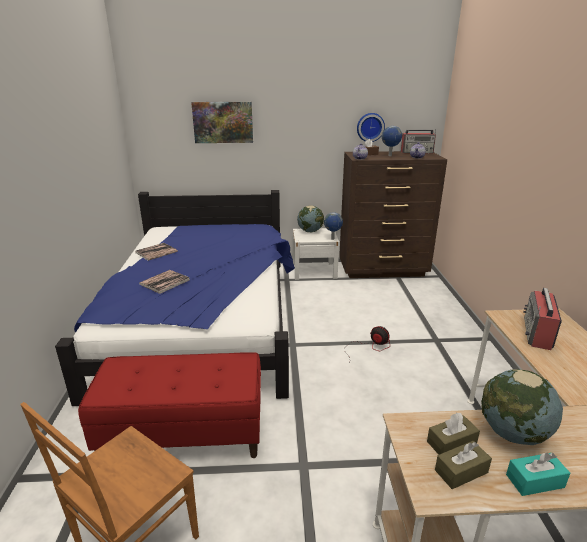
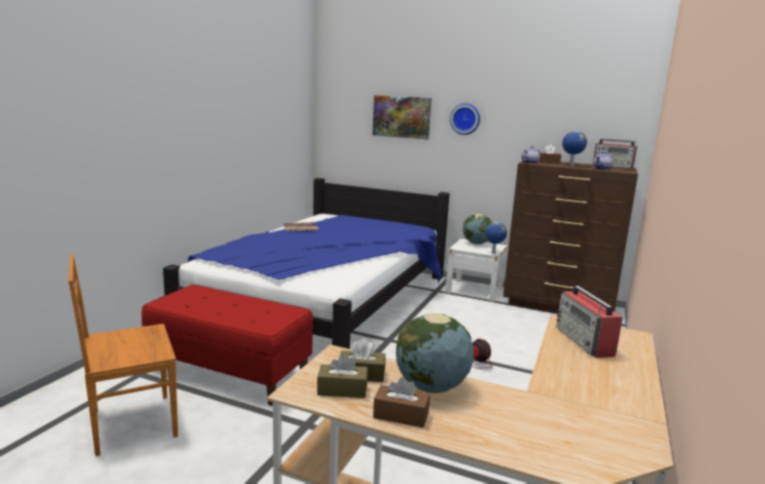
camera: 25 degrees right, 10 degrees down
book [139,270,190,294] -> none
wall clock [357,113,385,142] -> wall clock moved to [450,103,480,135]
turquoise tissue box [506,453,570,496] -> brown tissue box [373,377,430,428]
radio [523,288,562,350] -> radio turned 60 degrees counterclockwise [556,286,622,358]

